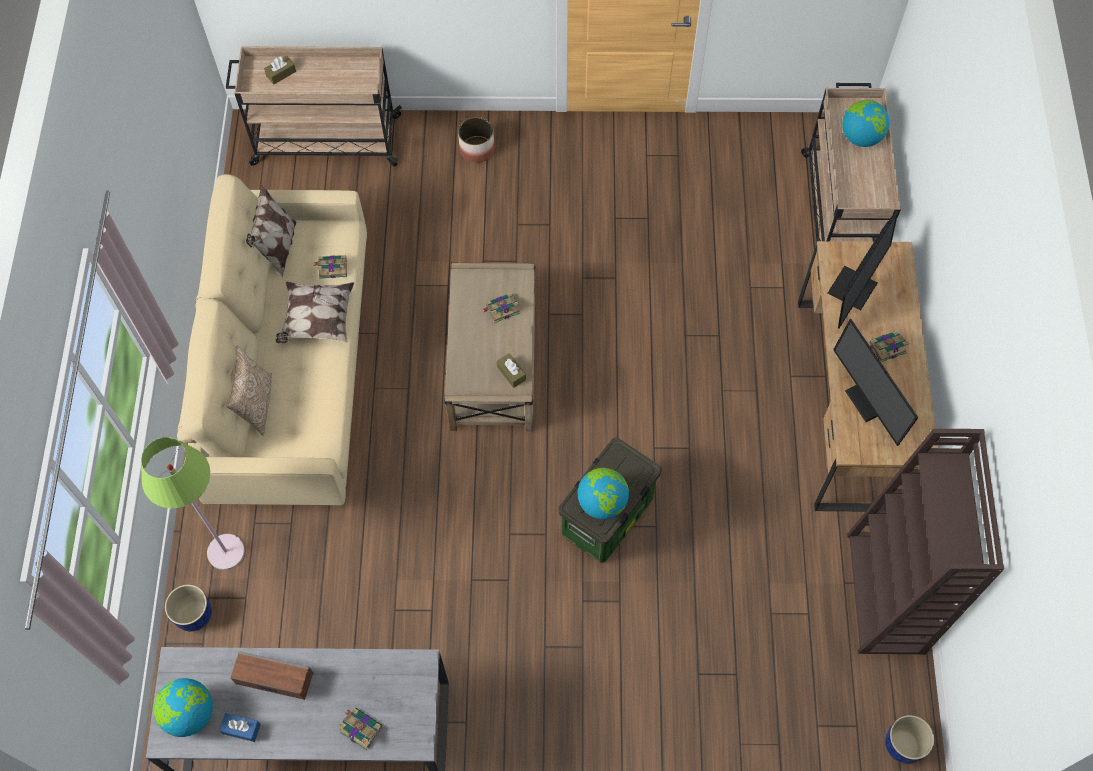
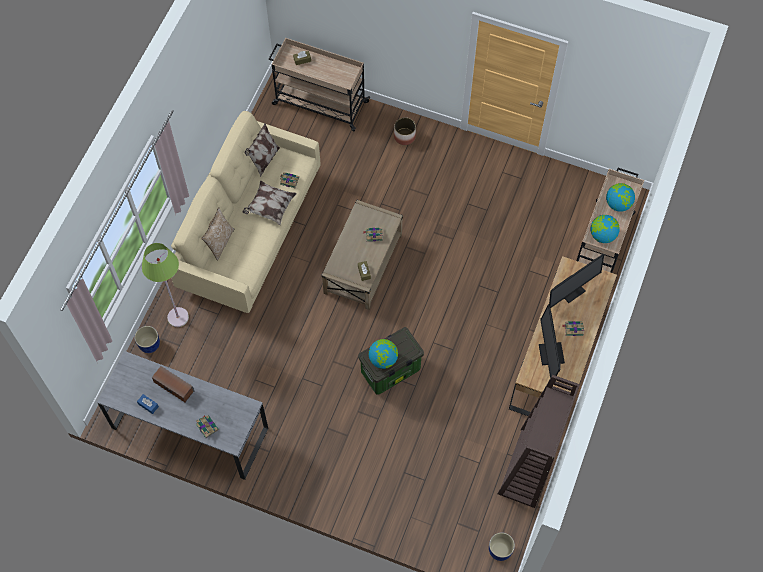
camera: 20 degrees right, 0 degrees up
globe [154,678,213,737] -> globe moved to [591,215,620,243]

